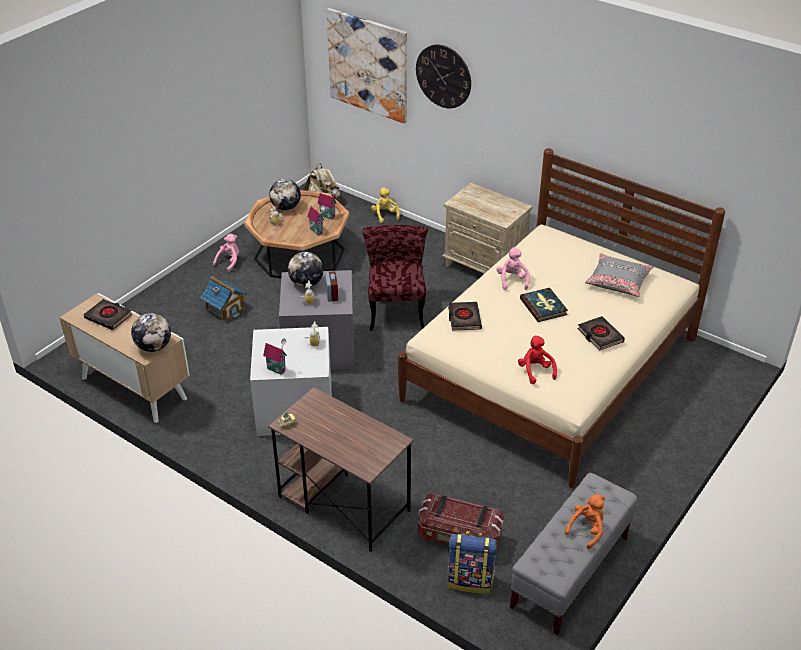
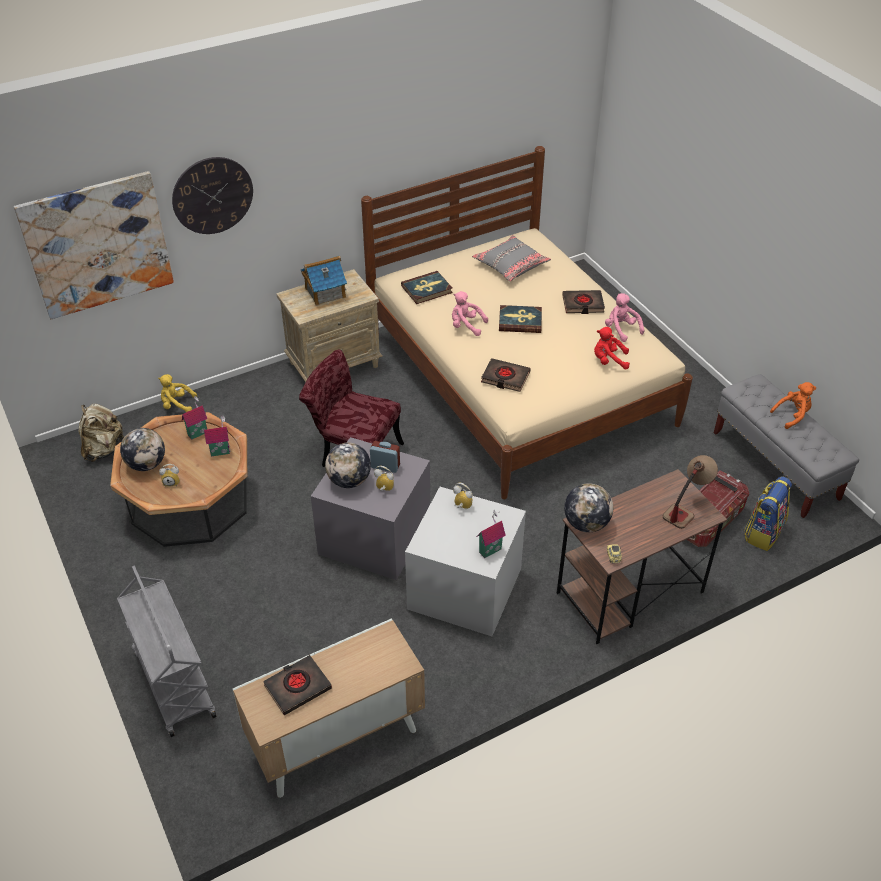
camera: 65 degrees left, 5 degrees up
globe [131,313,171,352] -> globe moved to [564,483,613,532]
toy house [200,276,246,322] -> toy house moved to [300,256,347,306]
pink plush toy [213,234,239,272] -> pink plush toy moved to [605,293,644,342]
orange plush toy [565,494,605,549] -> orange plush toy turned 90 degrees clockwise [770,382,816,429]
none -> grey cart [117,566,217,737]
none -> book [401,271,453,304]
none -> table lamp [663,455,718,529]

